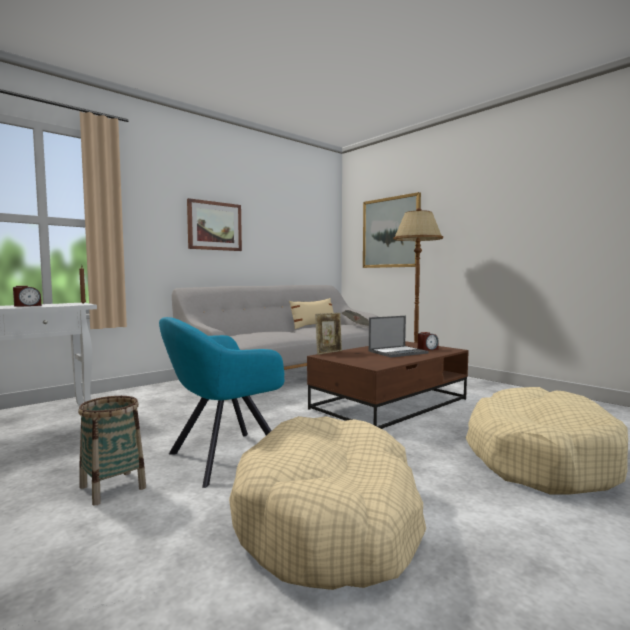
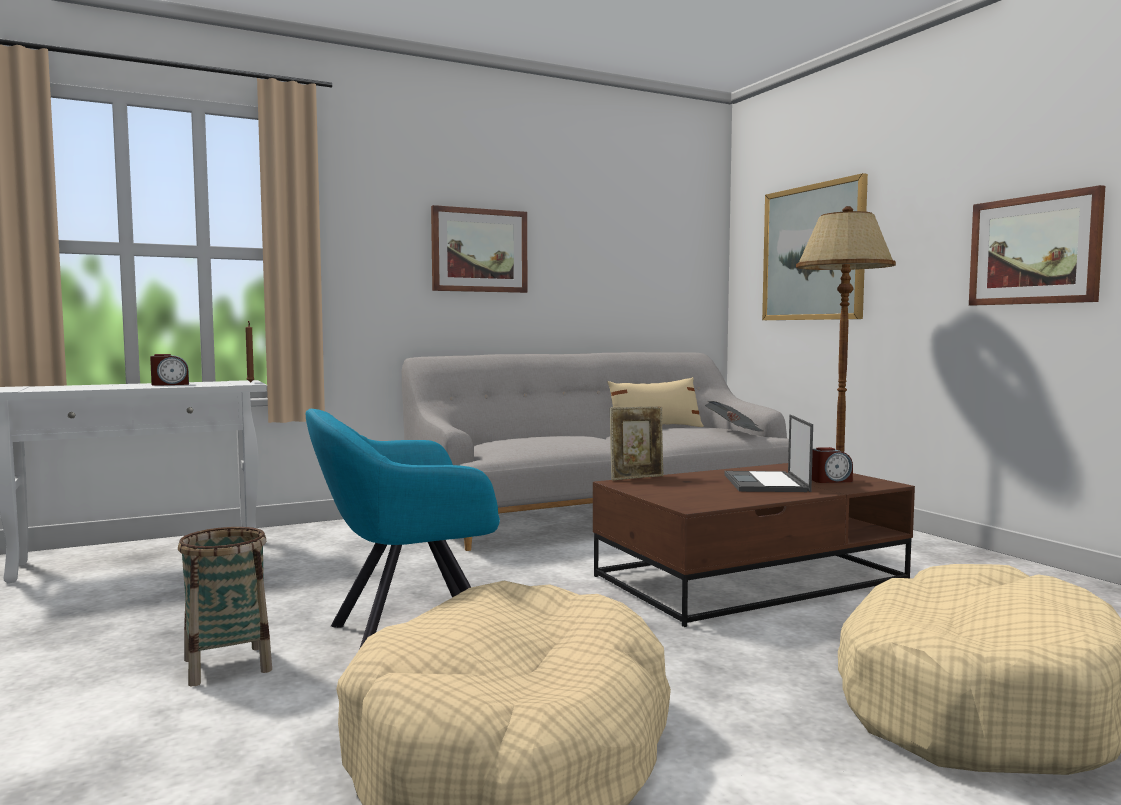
camera: 15 degrees right, 0 degrees up
laptop [369,316,429,358] -> laptop turned 105 degrees clockwise [724,414,813,492]
none -> picture [969,185,1105,305]

